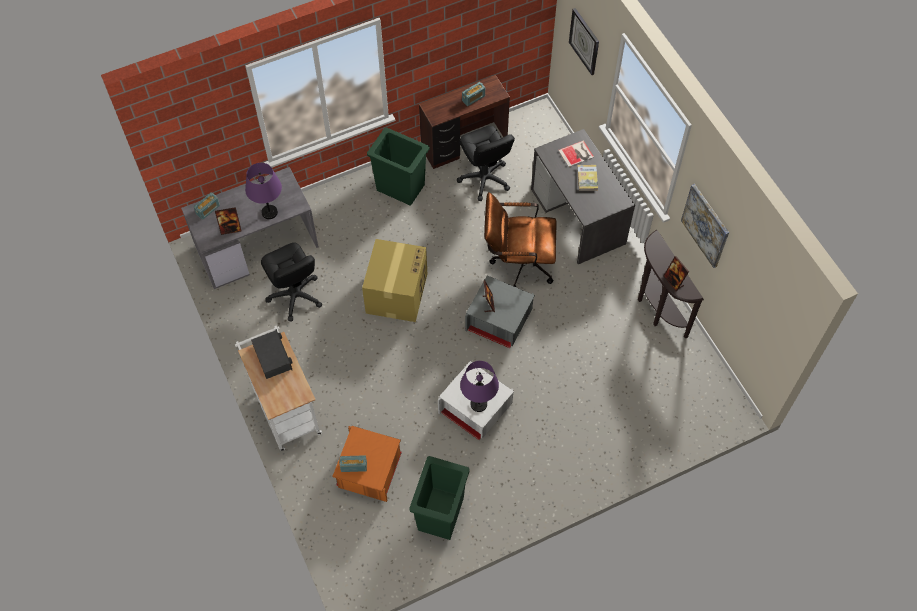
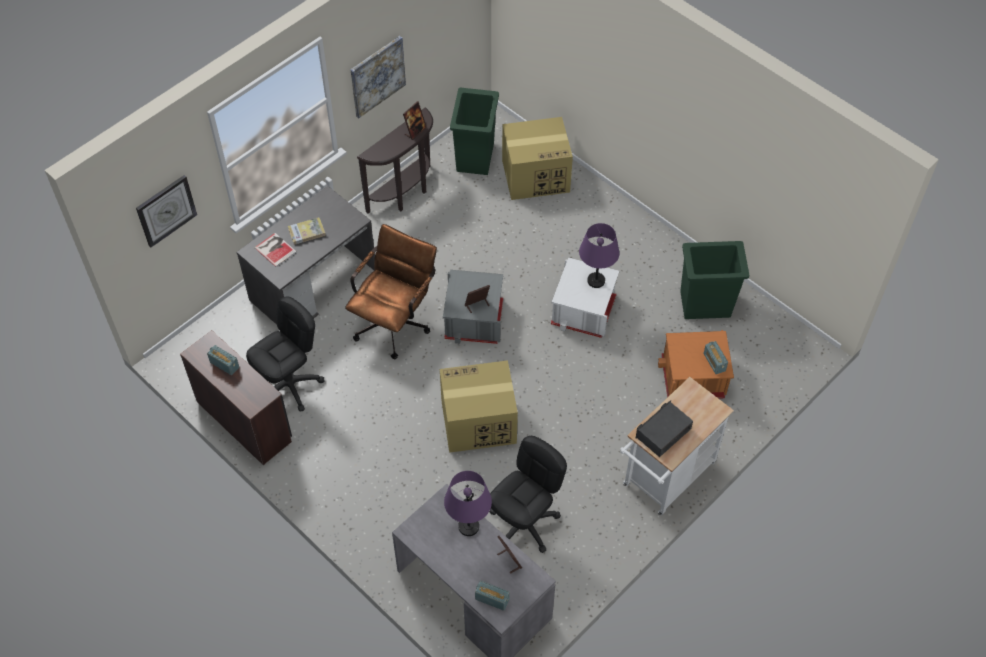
camera: 110 degrees left, 5 degrees down
green trash can [367,128,430,206] -> green trash can moved to [450,88,499,175]
brown office chair [484,192,557,288] -> brown office chair turned 135 degrees counterclockwise [345,224,437,359]
none -> cardboard box [502,117,573,200]

